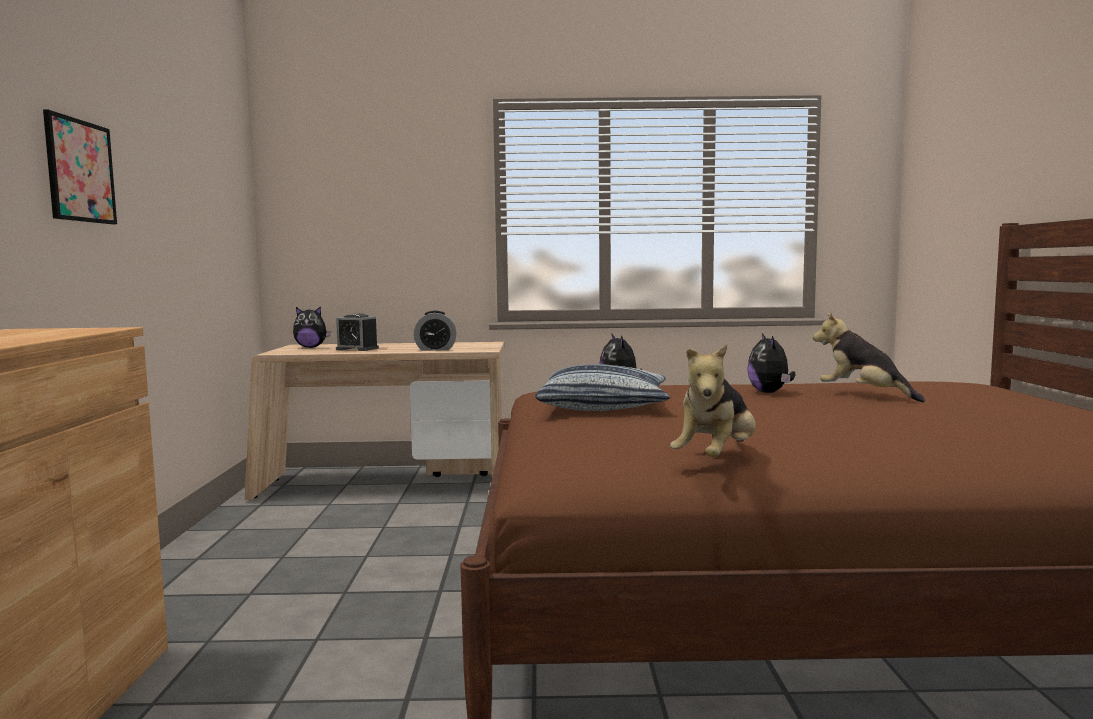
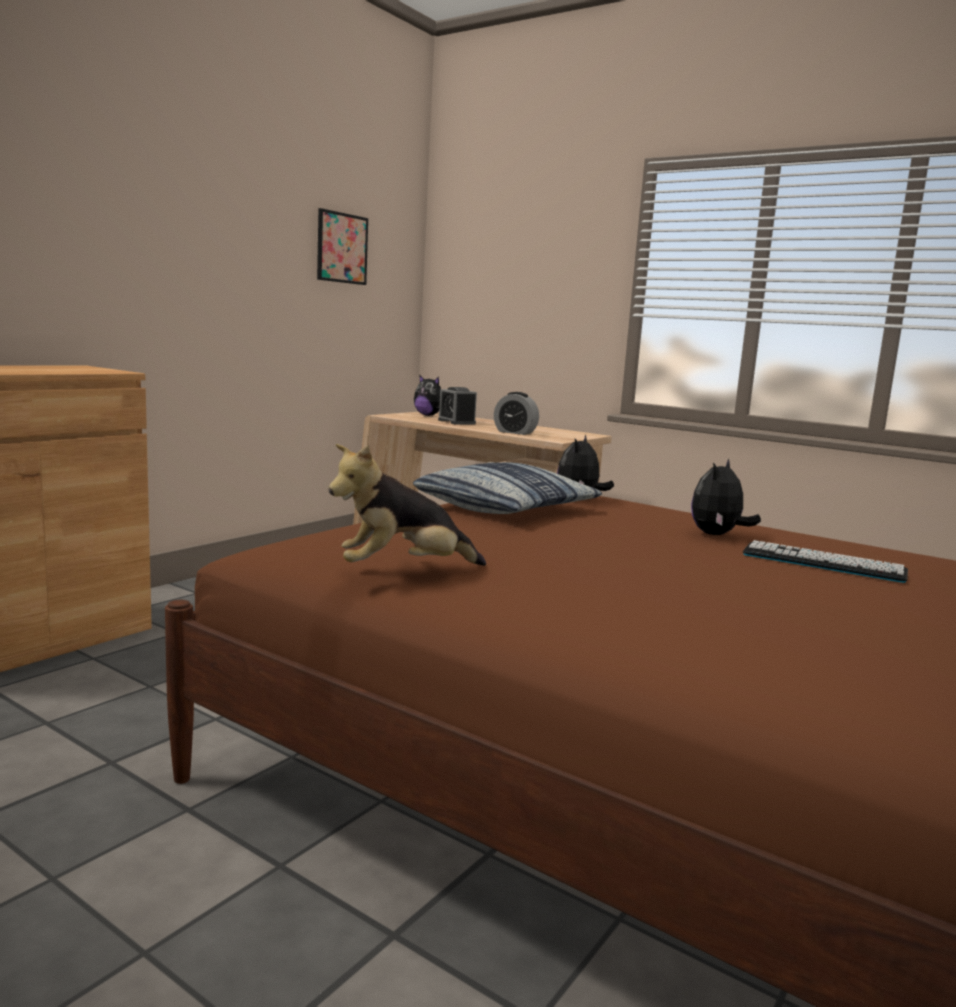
camera: 35 degrees right, 5 degrees up
picture [43,109,117,224] -> picture moved to [317,208,368,285]
plush toy [813,313,925,402] -> keyboard [743,540,908,583]

